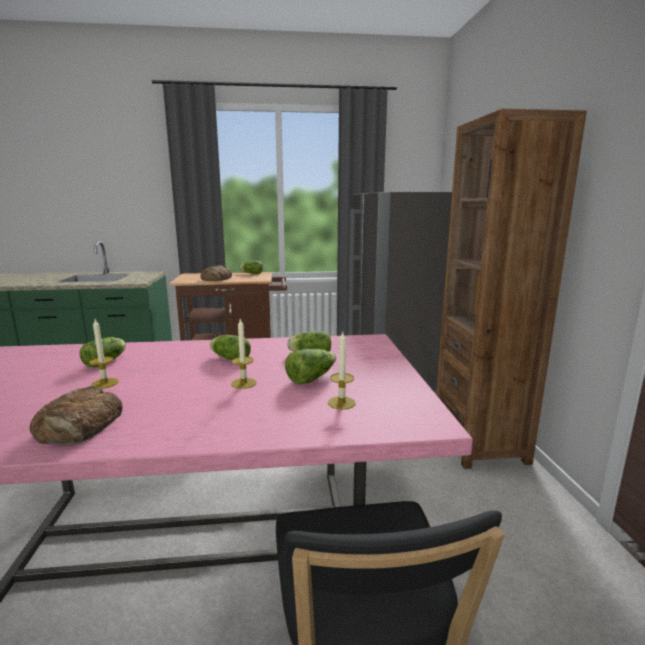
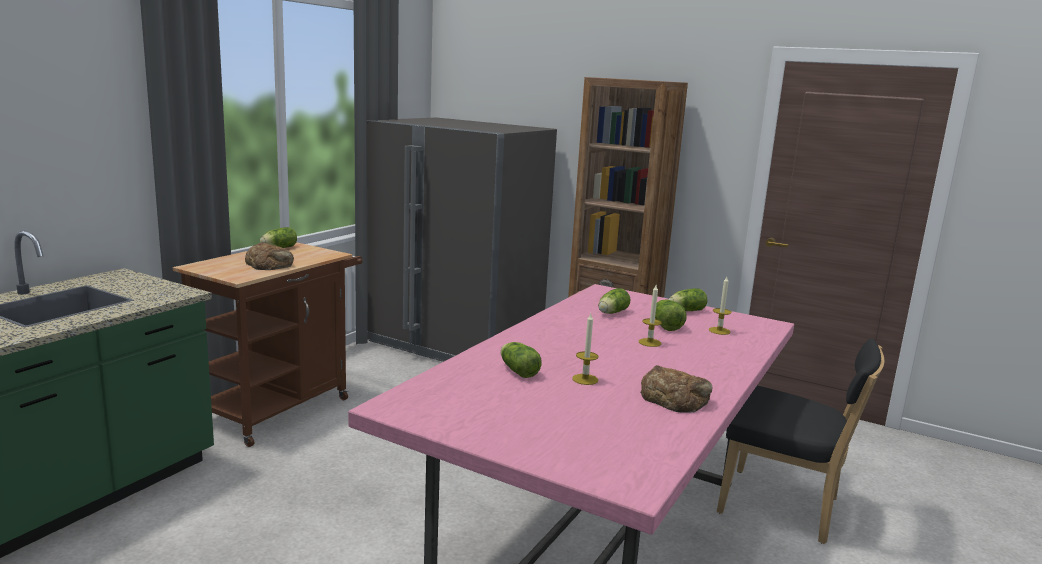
camera: 55 degrees left, 0 degrees up
lettuce [210,335,251,360] -> lettuce moved to [668,288,707,311]

